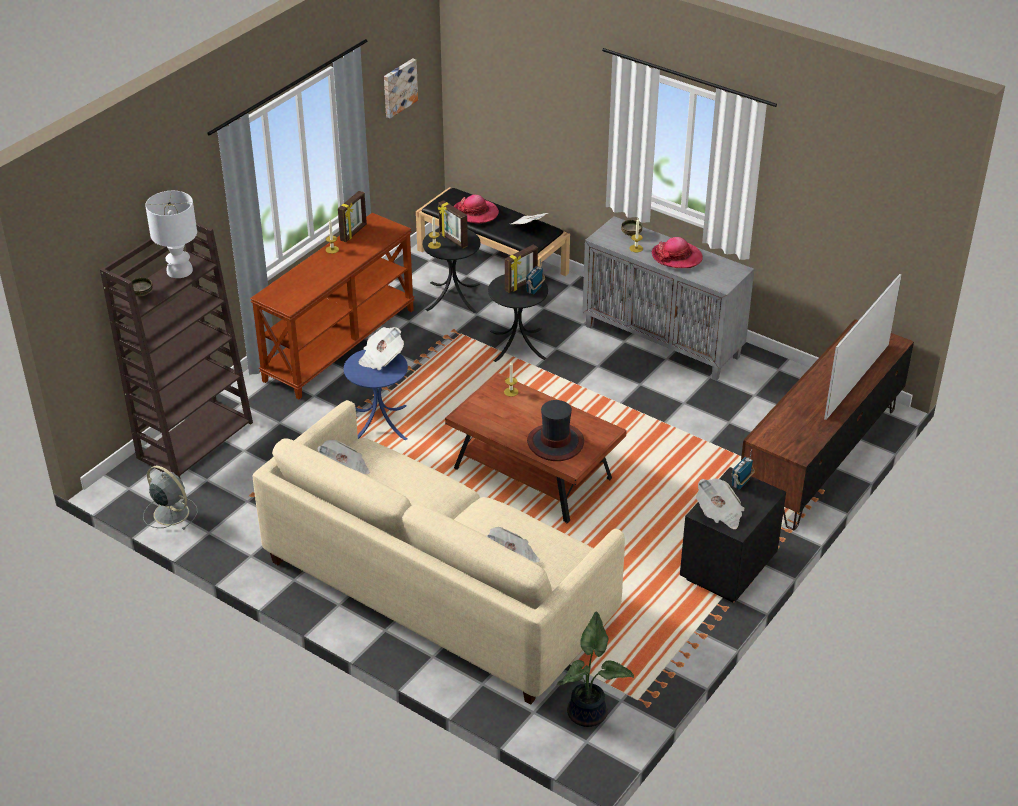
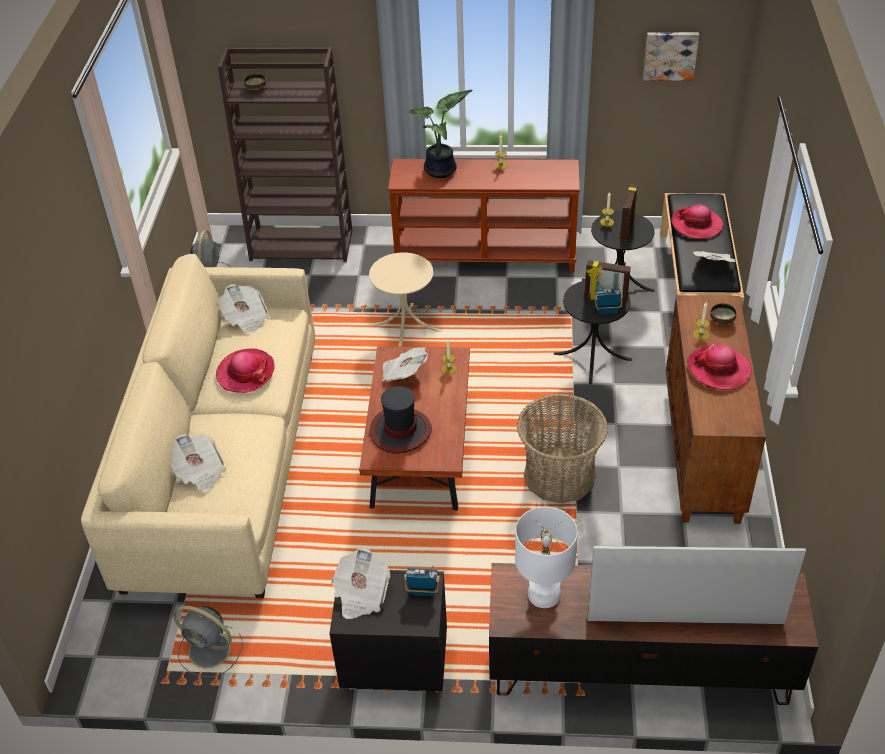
camera: 60 degrees right, 5 degrees up
white table lamp [145,191,197,278] -> white table lamp moved to [515,507,578,608]
picture frame [338,191,367,242] -> none
blue side table [344,350,408,441] -> beige side table [368,252,443,346]
newspaper [358,327,404,370] -> newspaper moved to [382,347,428,381]
potted plant [557,611,634,727] -> potted plant moved to [408,90,473,178]
grey cabinet [582,216,754,381] -> brown cabinet [666,295,766,524]
none -> grey fan [173,606,243,678]
none -> hat [216,349,274,393]
none -> basket [517,394,608,503]

